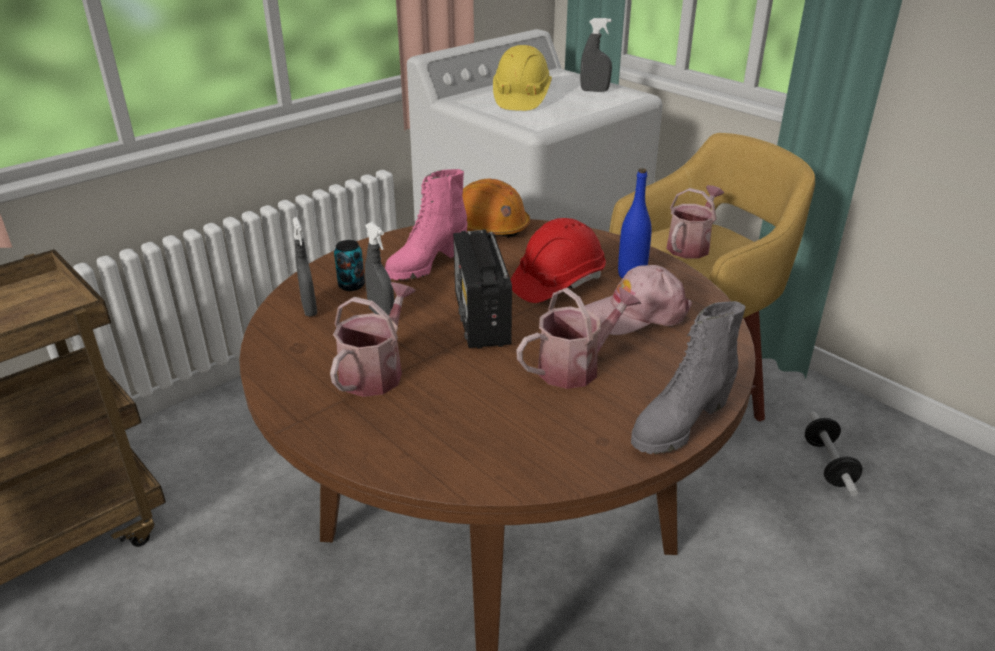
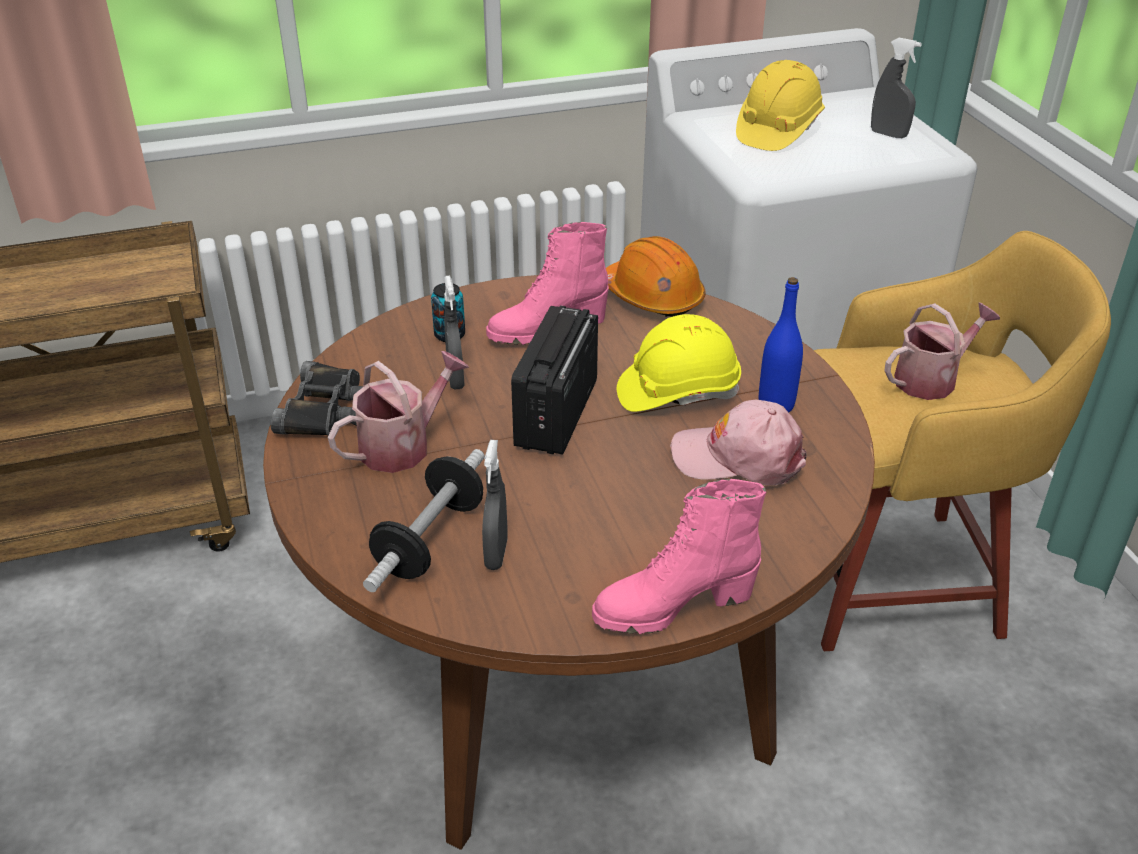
camera: 25 degrees right, 5 degrees up
grey spray bottle [293,217,317,317] -> grey spray bottle moved to [482,440,507,570]
red hard hat [511,218,606,303] -> yellow hard hat [617,314,741,412]
watering can [516,287,641,389] -> none
grey boot [631,301,745,454] -> pink boot [592,479,766,634]
dumbbell [805,412,862,496] -> dumbbell moved to [363,449,485,592]
none -> black binoculars [270,361,364,436]

